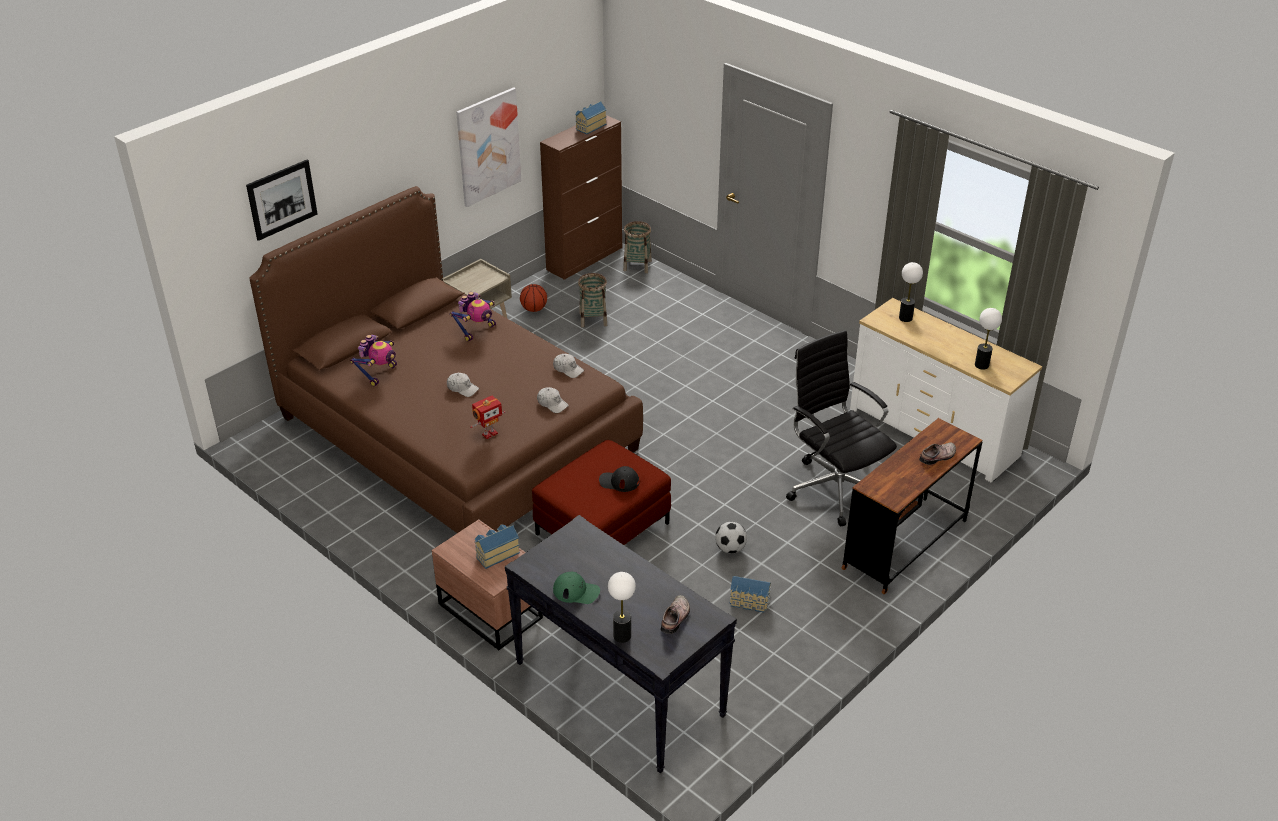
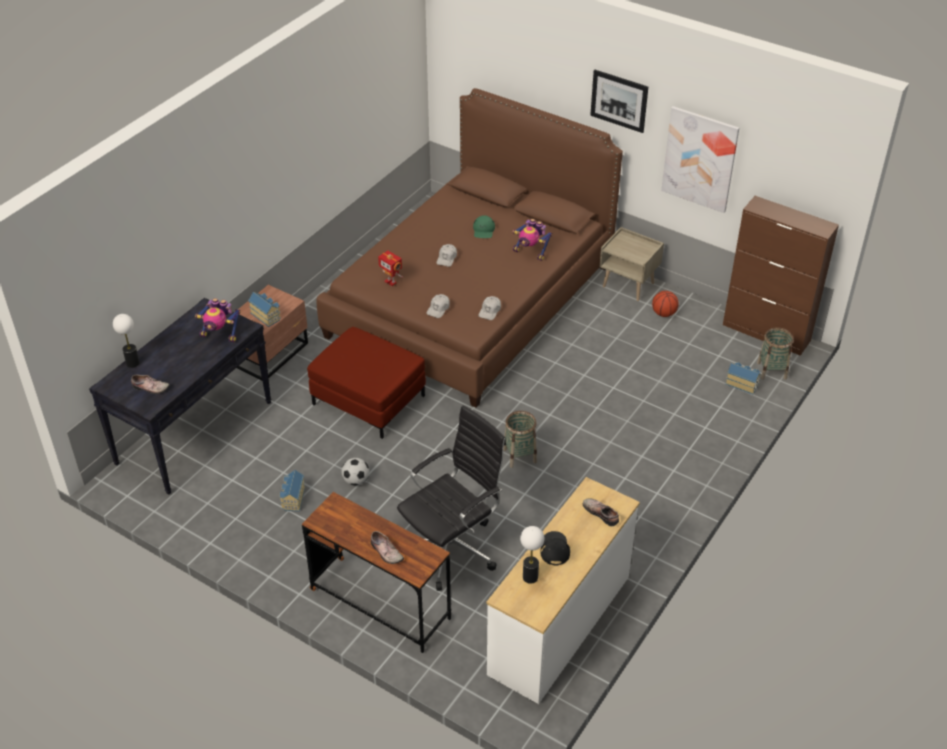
camera: 80 degrees right, 5 degrees up
picture [246,160,318,241] -> picture moved to [590,70,648,133]
toy robot [350,334,397,387] -> toy robot moved to [195,298,241,342]
green cap [553,571,600,604] -> green cap moved to [473,215,495,238]
toy house [575,101,607,134] -> toy house moved to [725,362,761,394]
basket [578,273,607,328] -> basket moved to [504,411,537,468]
black cap [599,466,640,492] -> black cap moved to [540,531,570,566]
table lamp [899,262,923,322] -> shoe [583,498,619,526]

